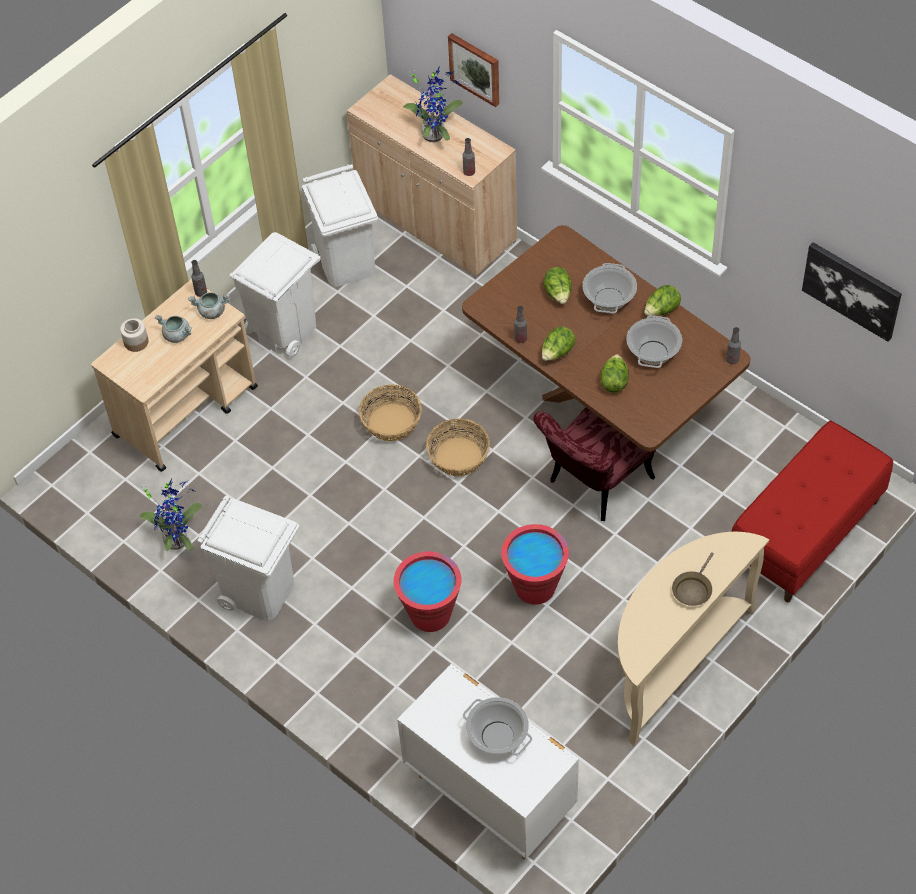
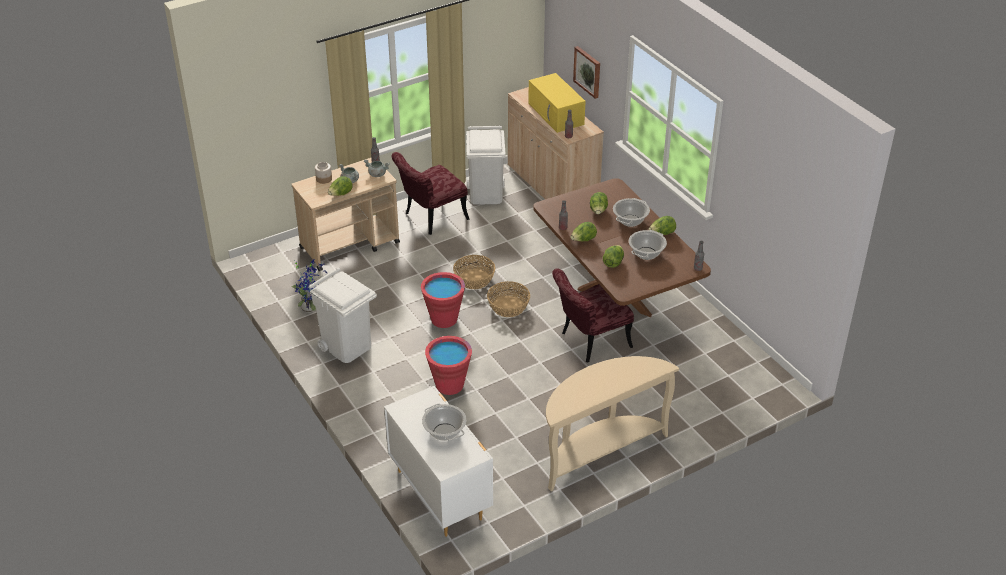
camera: 15 degrees right, 15 degrees down
white trash can [229,232,321,358] -> red chair [392,152,469,235]
potted plant [403,66,463,142] -> yellow microwave [528,73,586,133]
red bucket [501,524,569,605] -> red bucket moved to [421,272,465,328]
brown frying pan [672,552,714,606] -> none
red bench [732,421,893,602] -> none
picture [802,242,902,342] -> none
none -> lettuce [328,176,353,196]

